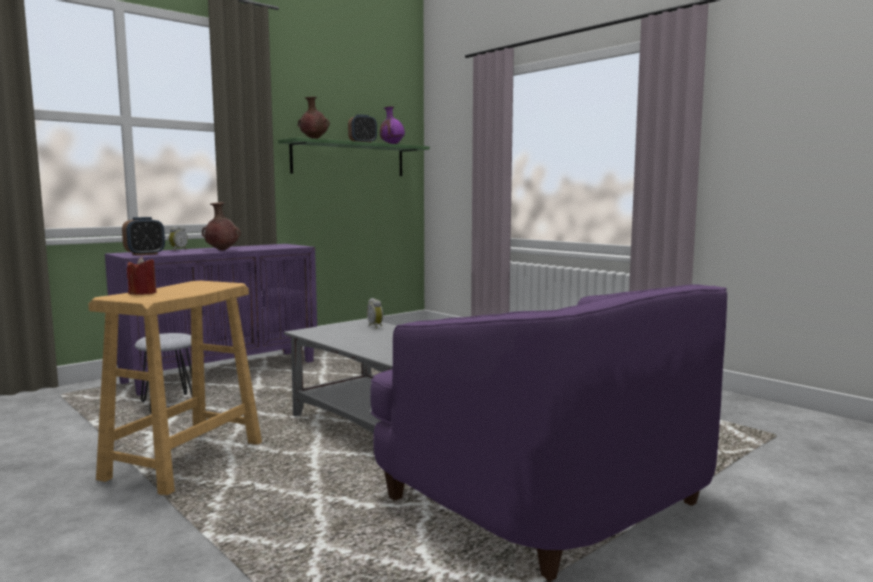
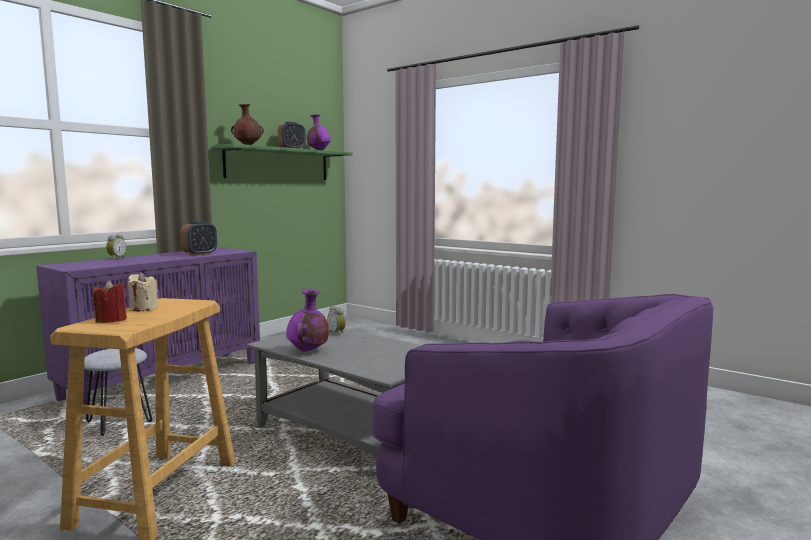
camera: 10 degrees left, 0 degrees up
alarm clock [122,217,165,256] -> alarm clock moved to [180,221,217,256]
brown vase [202,202,241,250] -> none
none -> beige candle [128,273,159,311]
none -> purple vase [286,289,329,352]

